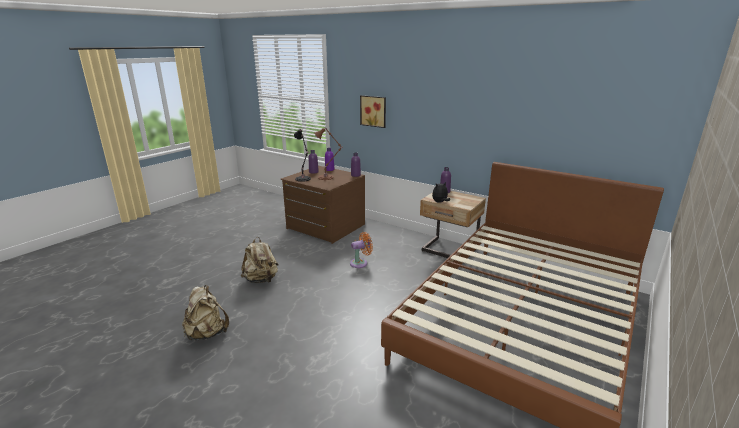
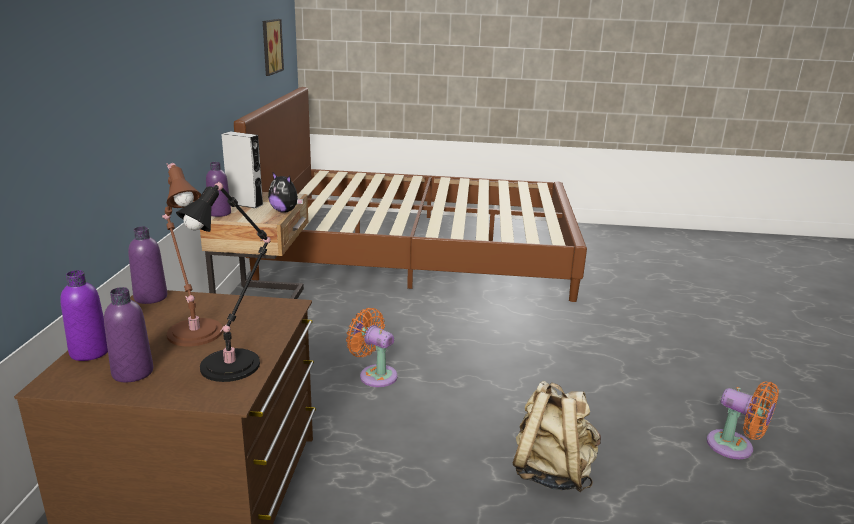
camera: 120 degrees left, 0 degrees up
beige backpack [182,285,229,341] -> orange fan [706,381,779,459]
picture [360,95,386,128] -> picture moved to [263,19,284,76]
none -> grey speaker [221,132,263,208]

